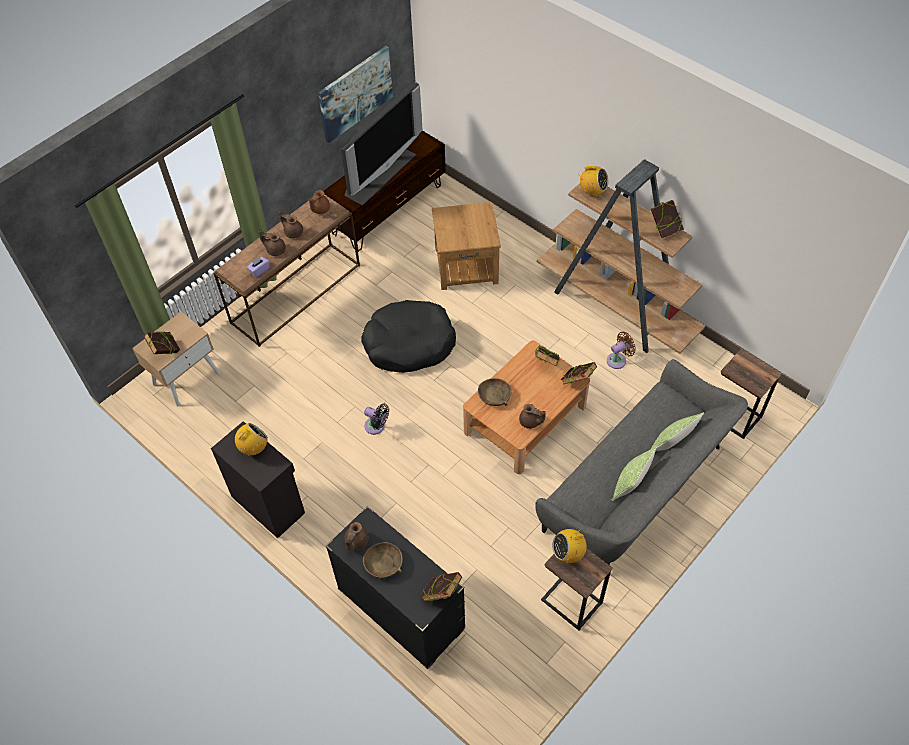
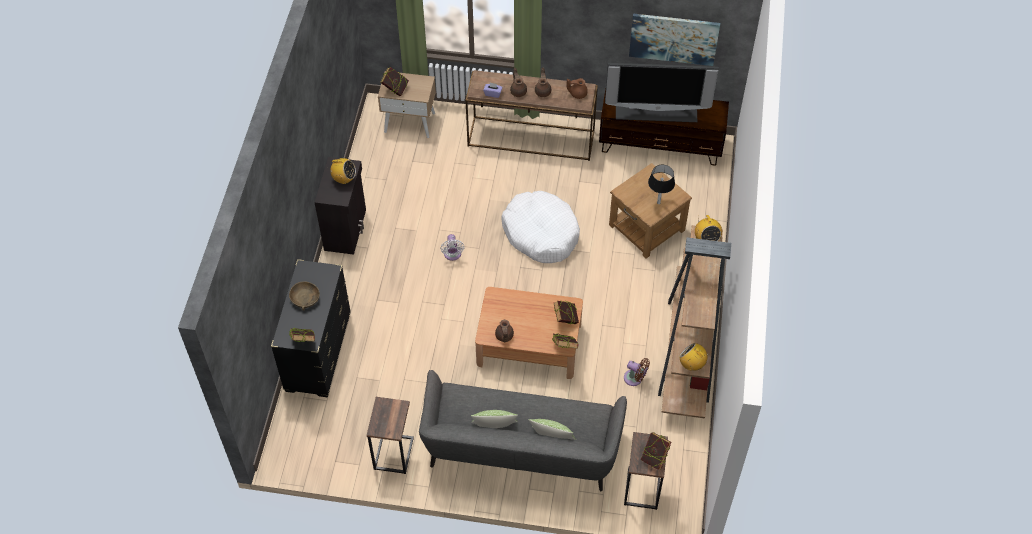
camera: 55 degrees right, 0 degrees up
brown teapot [344,522,369,551] -> none
black dog bed [361,300,456,373] -> white dog bed [502,191,580,263]
black fan [364,403,389,435] -> white fan [440,234,465,261]
brown bowl [478,378,512,406] -> none
radio [552,527,587,563] -> radio moved to [679,343,710,371]
book [651,200,684,238] -> book moved to [641,432,671,470]
none -> black table lamp [648,165,675,204]

